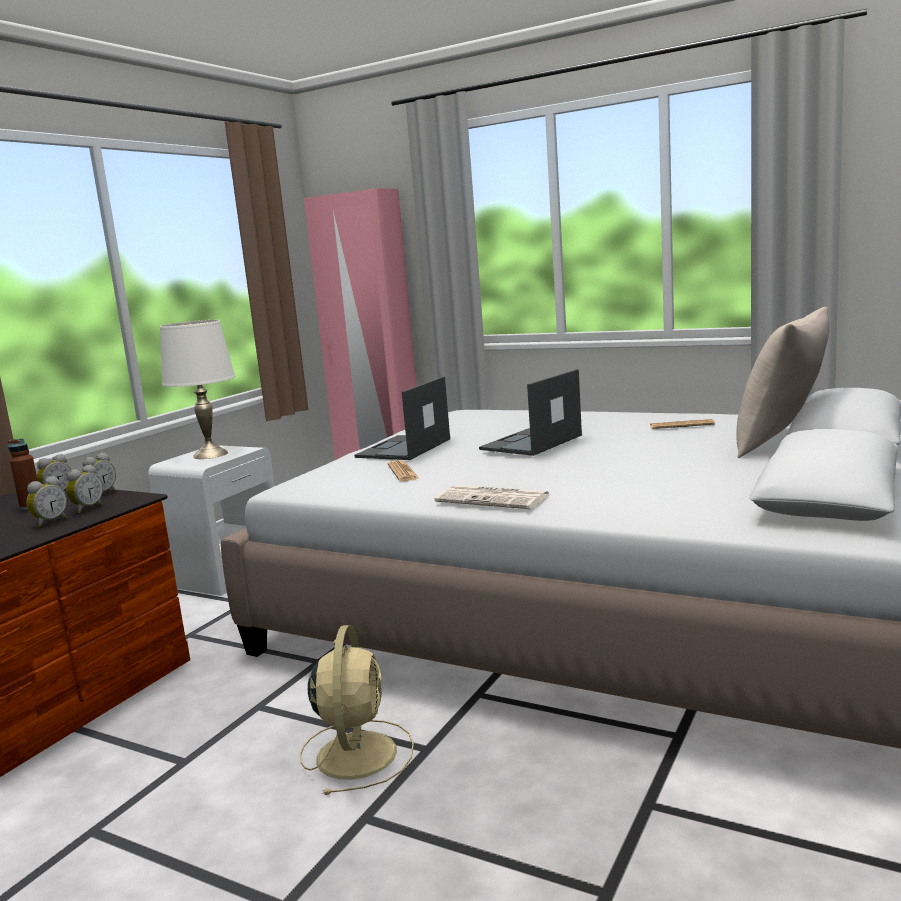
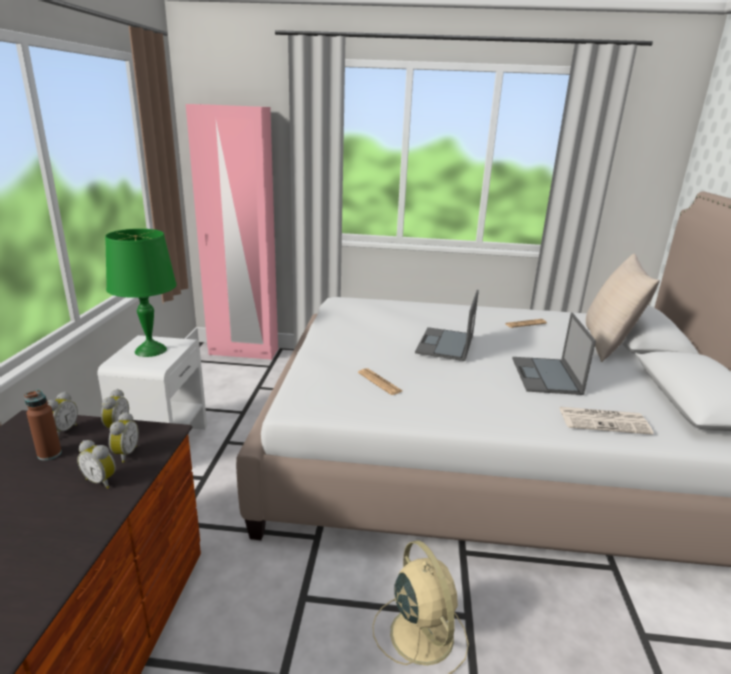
camera: 25 degrees left, 10 degrees up
alarm clock [26,476,67,527] -> alarm clock turned 105 degrees clockwise [77,440,116,489]
white table lamp [160,320,235,459] -> green table lamp [105,229,177,357]
laptop [354,376,450,460] -> laptop moved to [512,313,596,395]
newspaper [434,485,549,509] -> newspaper moved to [559,407,654,435]

